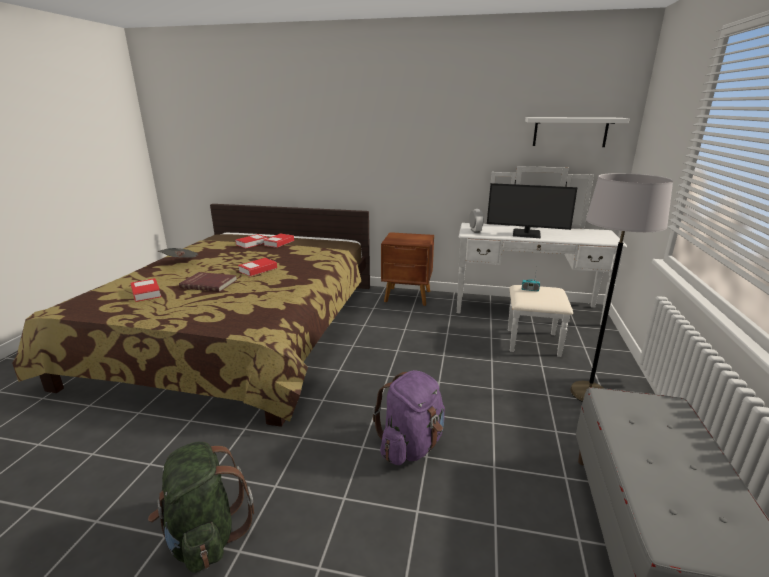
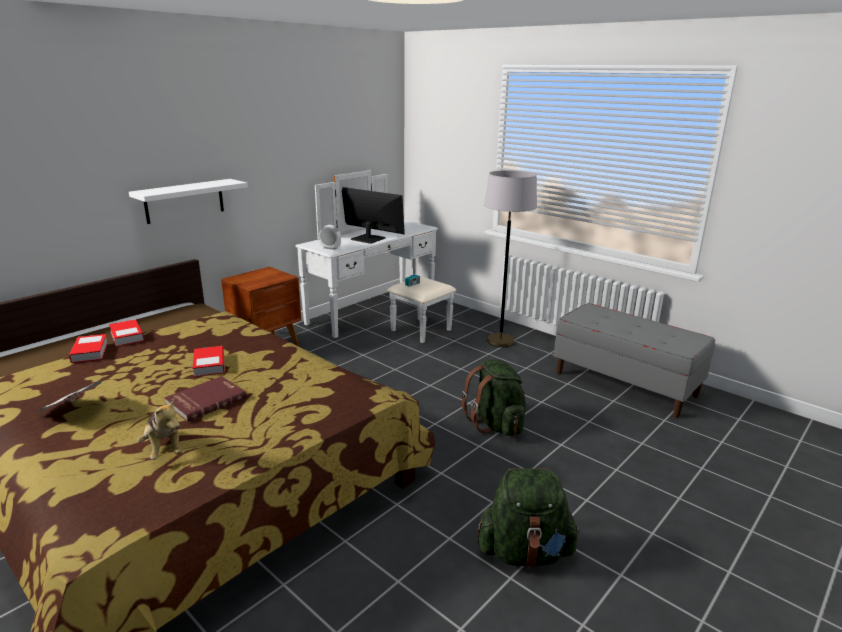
camera: 60 degrees left, 0 degrees up
book [130,278,161,302] -> plush toy [137,398,183,460]
purple backpack [373,370,445,465] -> green backpack [462,360,526,436]
monitor [487,183,578,238] -> monitor turned 105 degrees counterclockwise [342,187,405,244]
white shelf [525,117,629,147] -> white shelf moved to [129,179,248,224]

